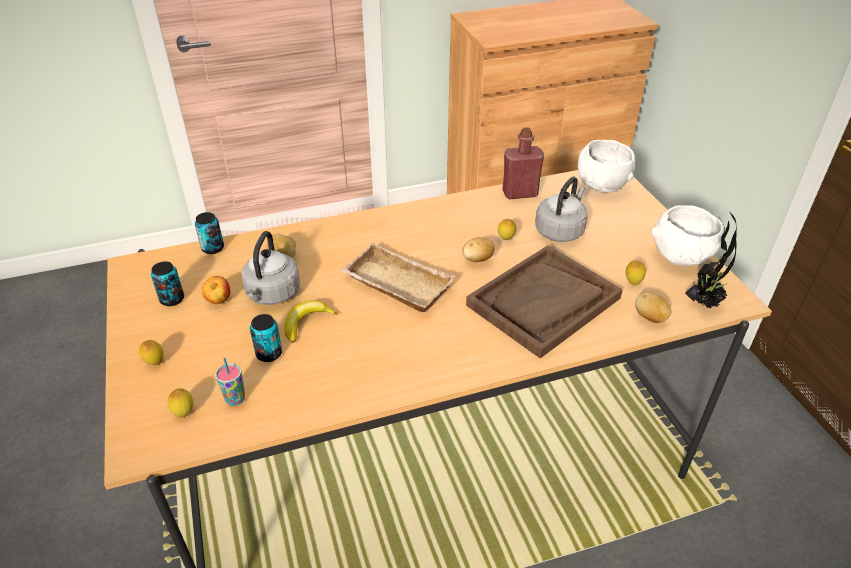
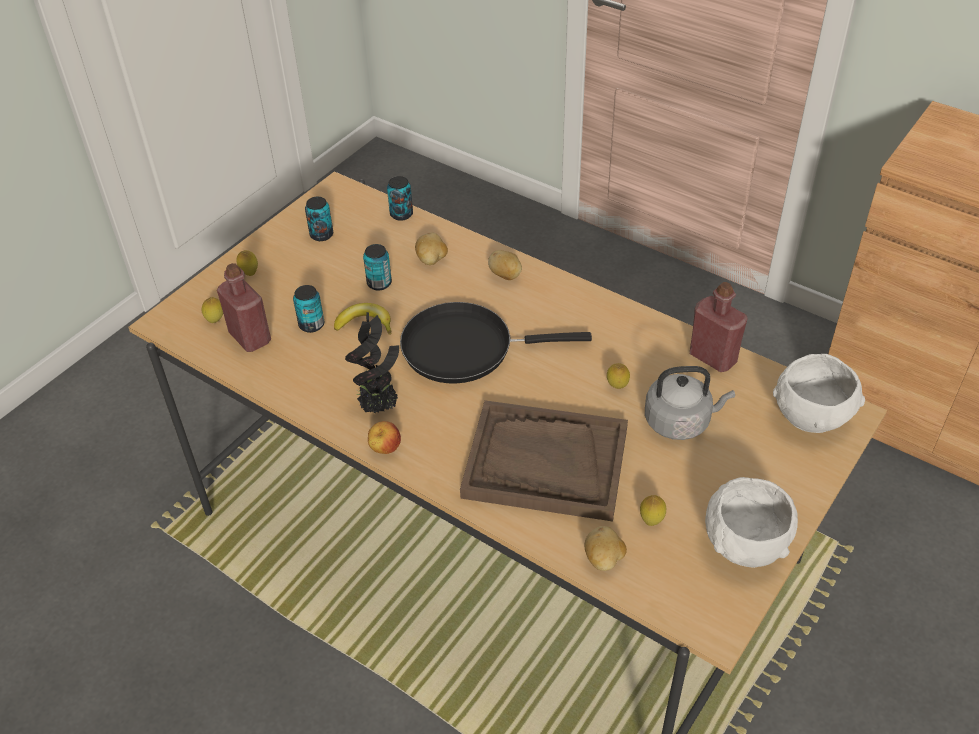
camera: 55 degrees right, 5 degrees up
apple [202,276,230,304] -> apple moved to [368,421,401,454]
cup [215,358,245,406] -> red bottle [217,263,271,352]
grey kettle [242,231,300,305] -> can [363,244,392,291]
beige tray [340,243,456,312] -> black frying pan [400,302,592,384]
potato [463,237,495,262] -> potato moved to [488,250,522,280]
potted plant [685,213,737,309] -> potted plant moved to [345,312,399,413]

